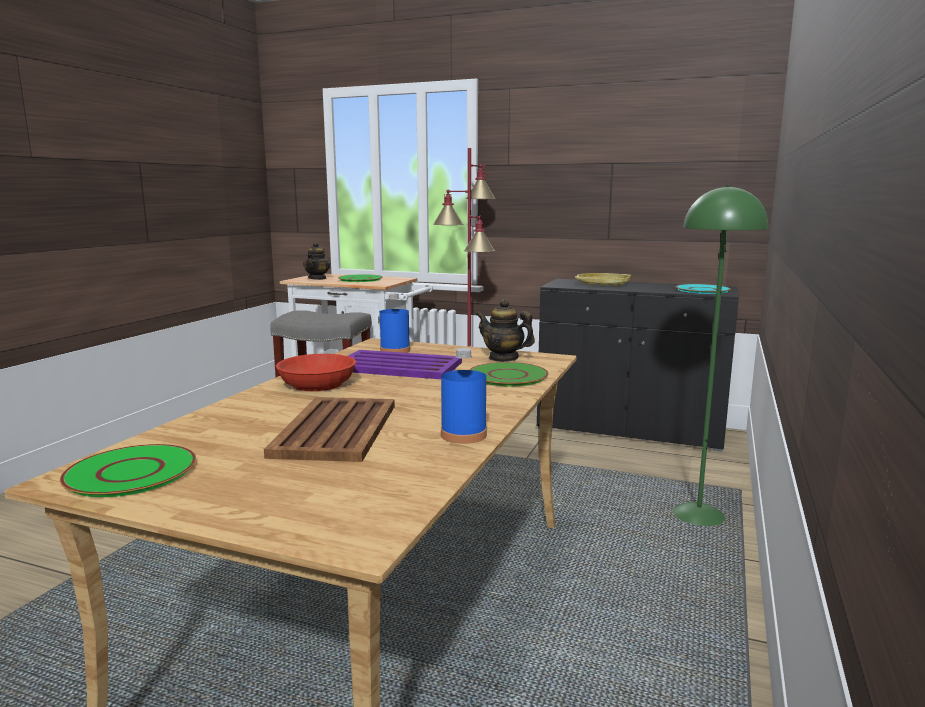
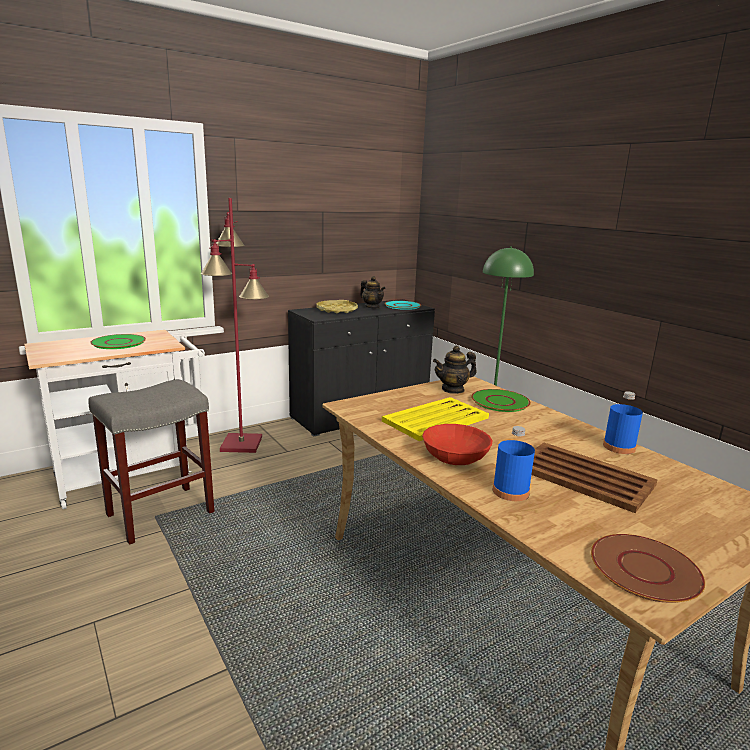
camera: 55 degrees left, 5 degrees up
green plate [60,444,196,497] -> brown plate [591,534,705,603]
teapot [303,242,330,280] -> teapot moved to [360,276,385,308]
purple tray [348,350,462,379] -> yellow tray [382,397,489,441]
blue bottle [380,293,410,353] -> blue bottle moved to [492,426,535,501]

